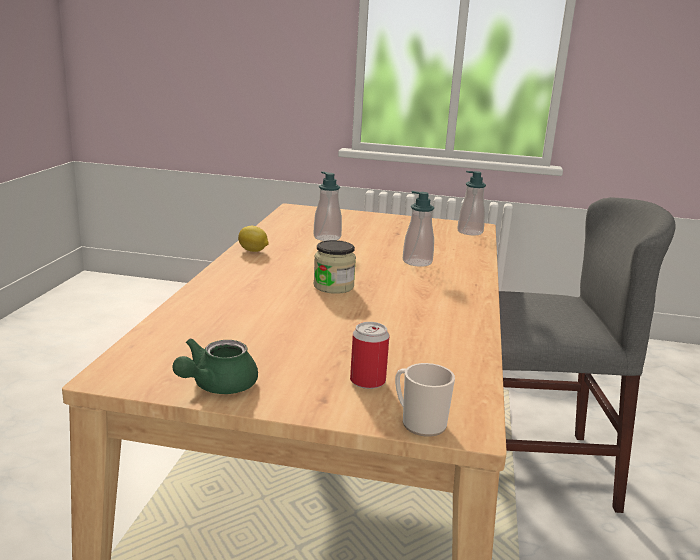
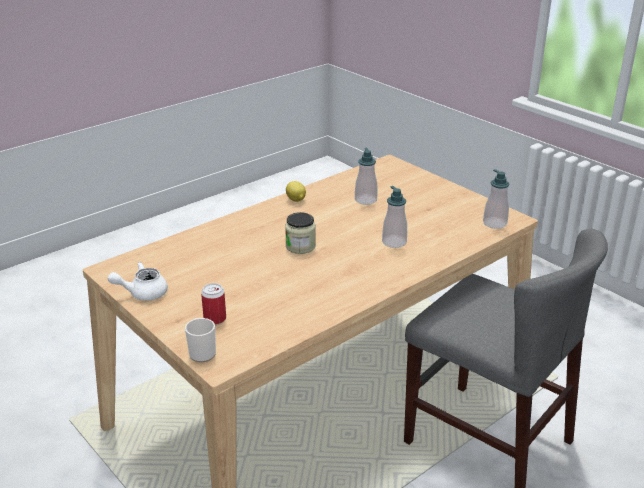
camera: 40 degrees right, 10 degrees up
green teapot [172,338,258,394] -> white teapot [108,262,168,301]

